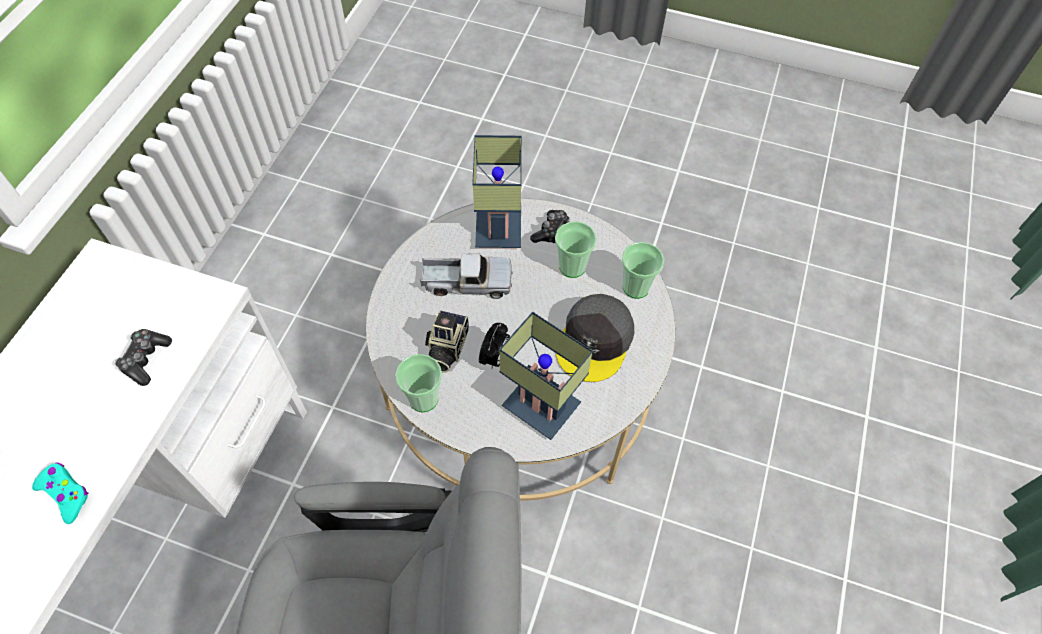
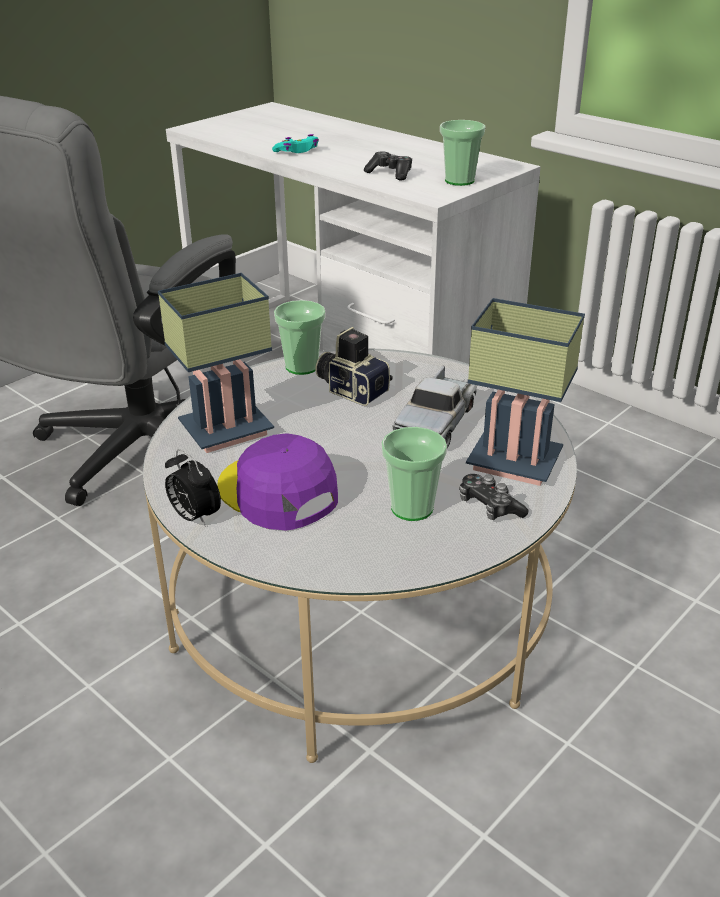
camera: 115 degrees right, 25 degrees down
alarm clock [479,323,510,368] -> alarm clock moved to [165,449,221,527]
grey cap [556,294,634,382] -> purple cap [217,433,338,530]
cup [622,242,664,299] -> cup moved to [440,120,485,186]

